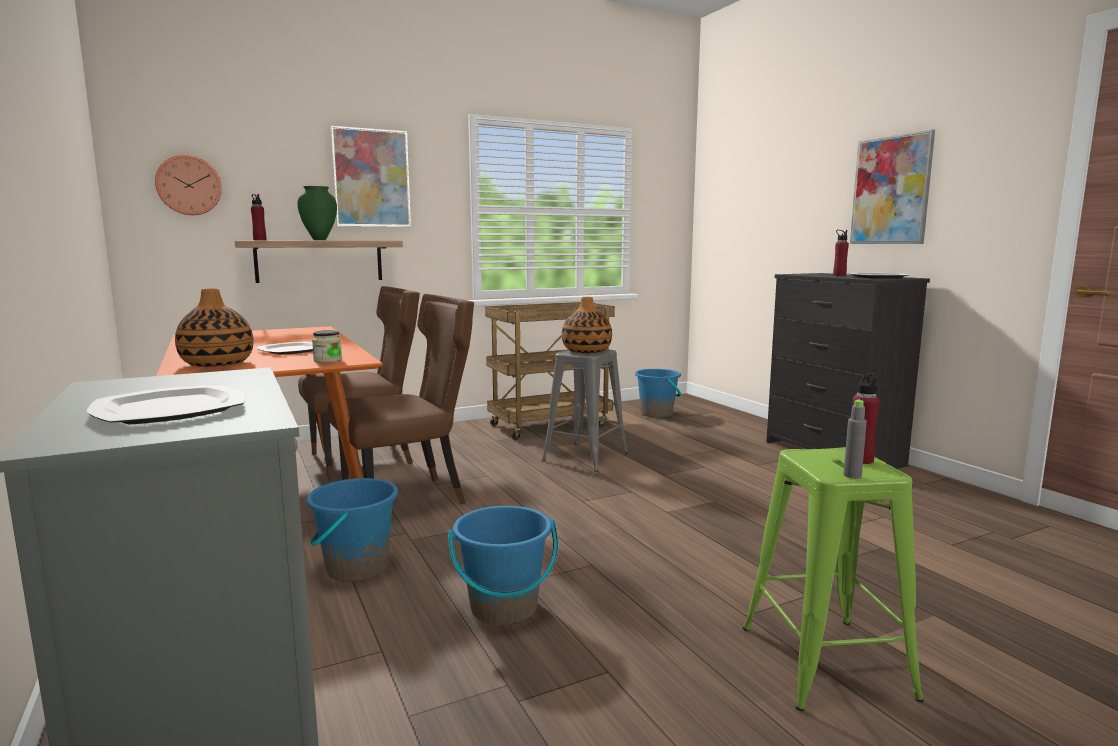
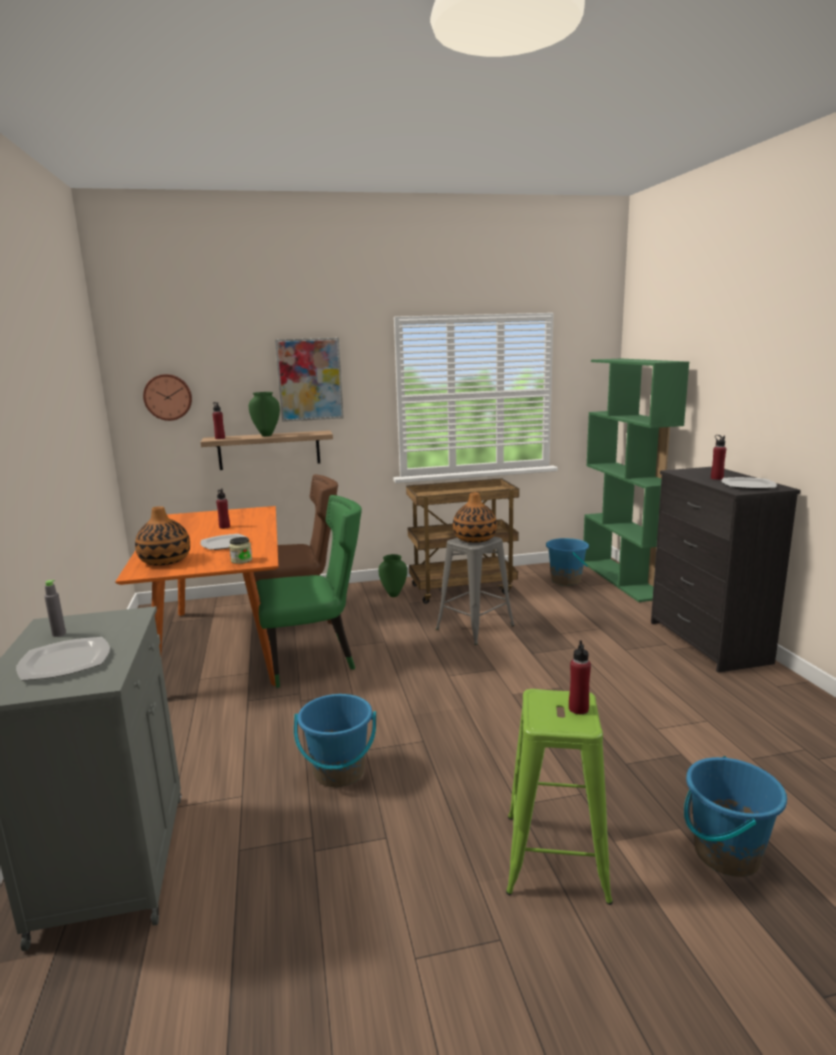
camera: 15 degrees right, 5 degrees up
blue bucket [307,478,398,582] -> blue bucket moved to [684,756,787,877]
brown chair [327,294,474,504] -> green chair [256,495,362,688]
grey bottle [843,399,867,479] -> grey bottle moved to [44,580,66,637]
picture [850,130,935,244] -> none
none -> red bottle [216,488,230,529]
none -> green vase [379,554,407,597]
none -> green bookcase [583,359,689,602]

